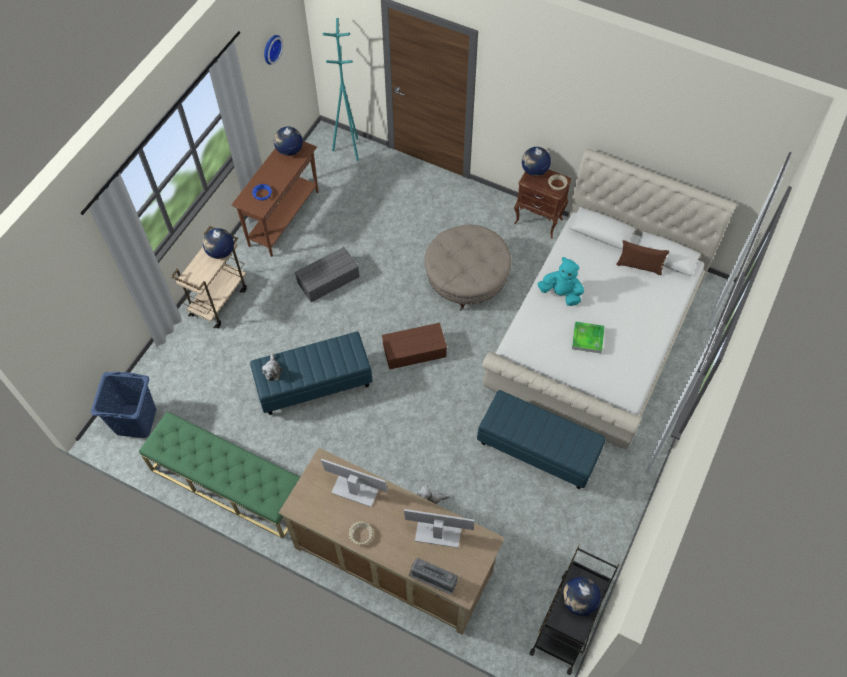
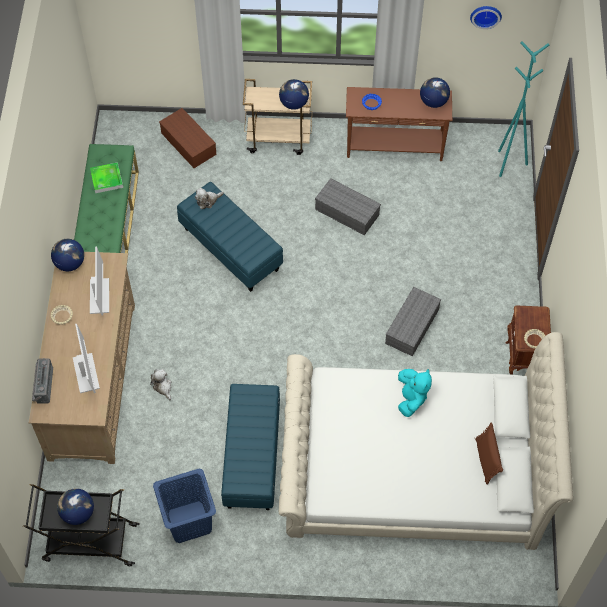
camera: 65 degrees right, 0 degrees up
blue laundry basket [91,372,157,438] -> blue laundry basket moved to [153,469,216,543]
brown storage box [382,323,447,370] -> brown storage box moved to [159,108,216,168]
beige ottoman [424,224,512,310] -> grey storage box [385,287,441,356]
globe [522,147,551,176] -> globe moved to [51,239,84,271]
tray [572,321,604,353] -> tray moved to [90,162,123,193]

